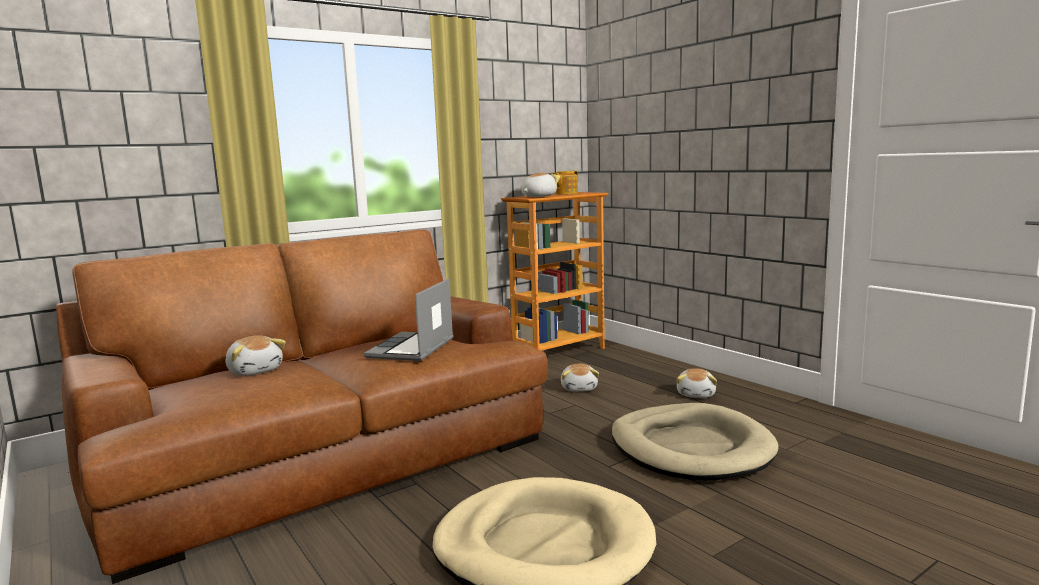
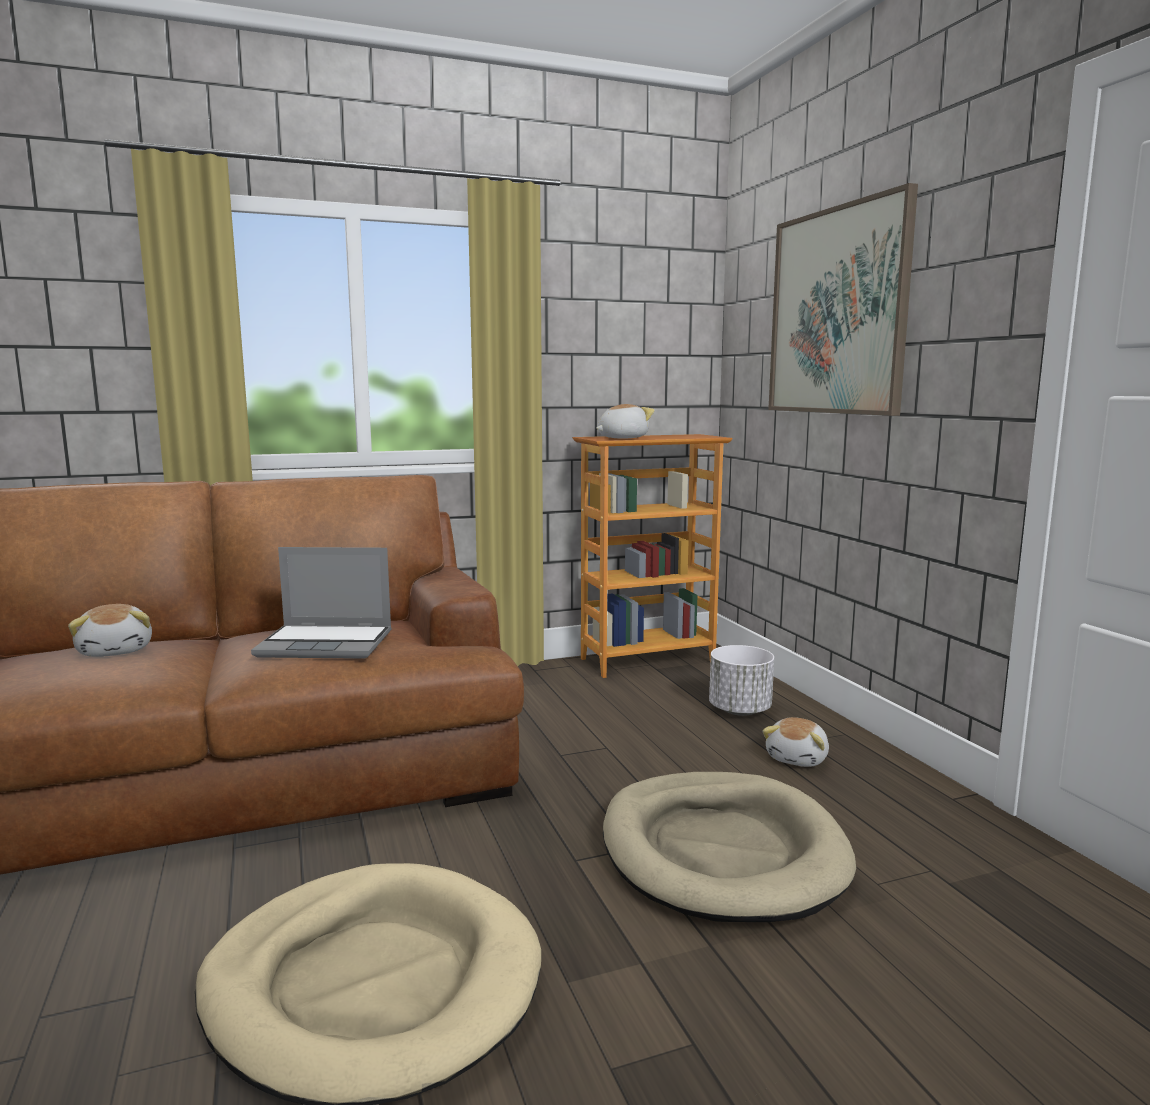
camera: 15 degrees right, 0 degrees up
laptop [364,279,453,361] -> laptop turned 120 degrees counterclockwise [251,547,392,659]
teapot [552,171,578,195] -> none
plush toy [561,364,599,392] -> none
none -> white planter [709,645,774,716]
none -> picture [768,183,918,416]

